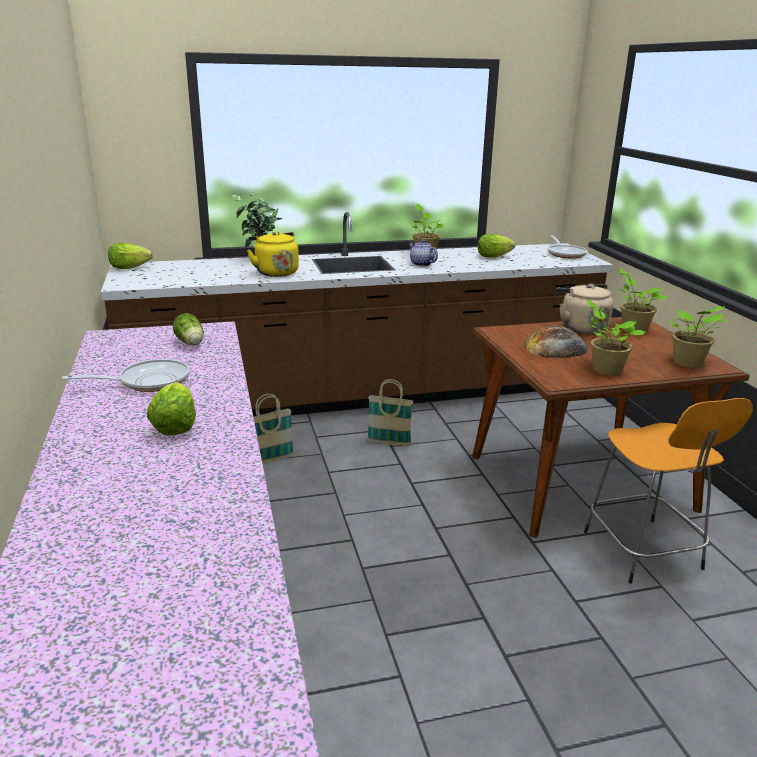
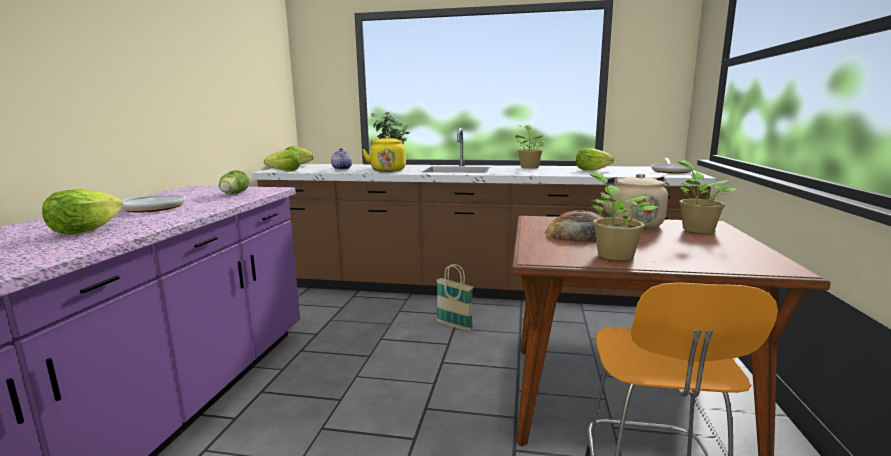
camera: 25 degrees right, 10 degrees down
basket [253,394,294,464] -> none
teapot [409,240,438,266] -> teapot moved to [331,148,352,170]
potted plant [669,306,729,368] -> none
none -> lettuce [264,150,300,171]

